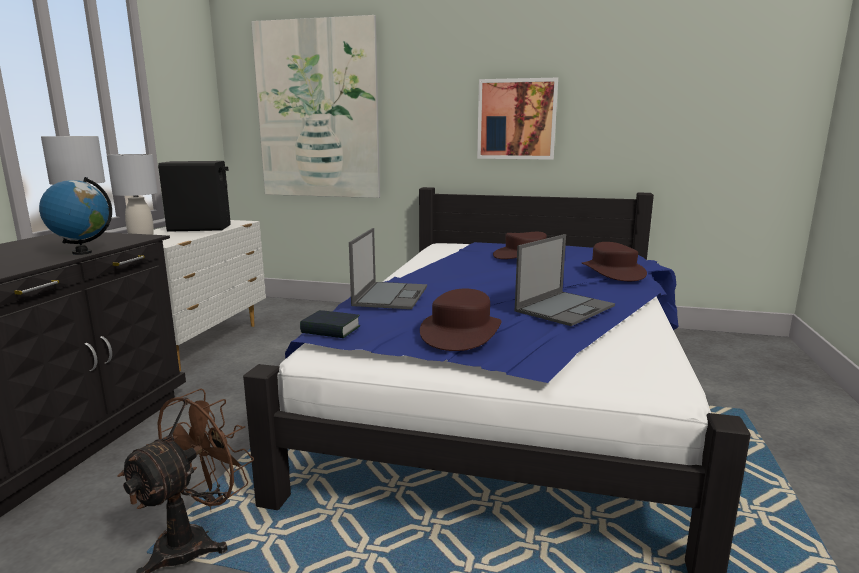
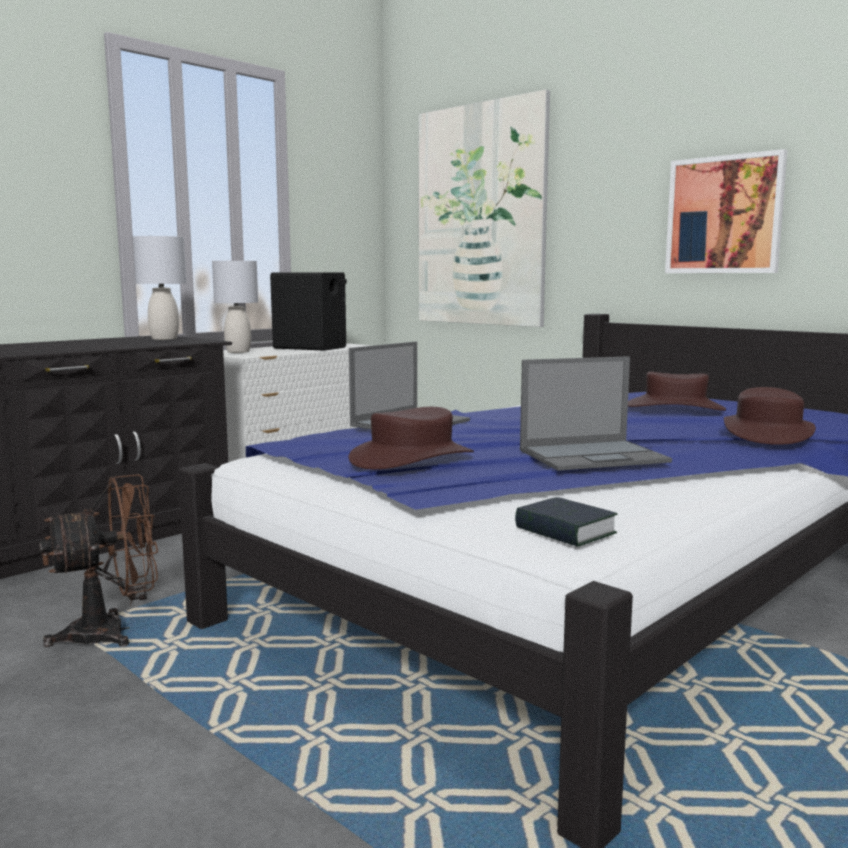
camera: 30 degrees right, 5 degrees down
globe [39,177,112,255] -> none
book [300,310,360,338] -> book moved to [515,497,617,547]

